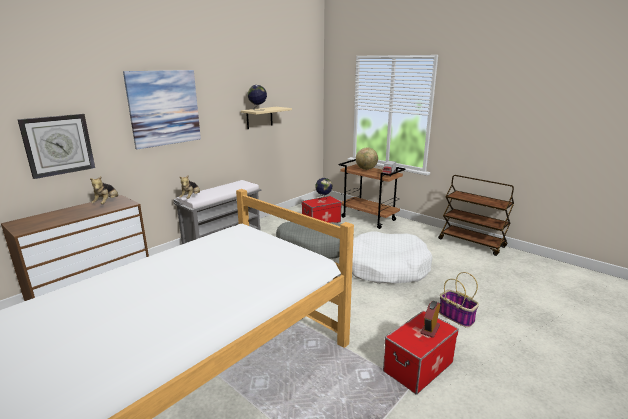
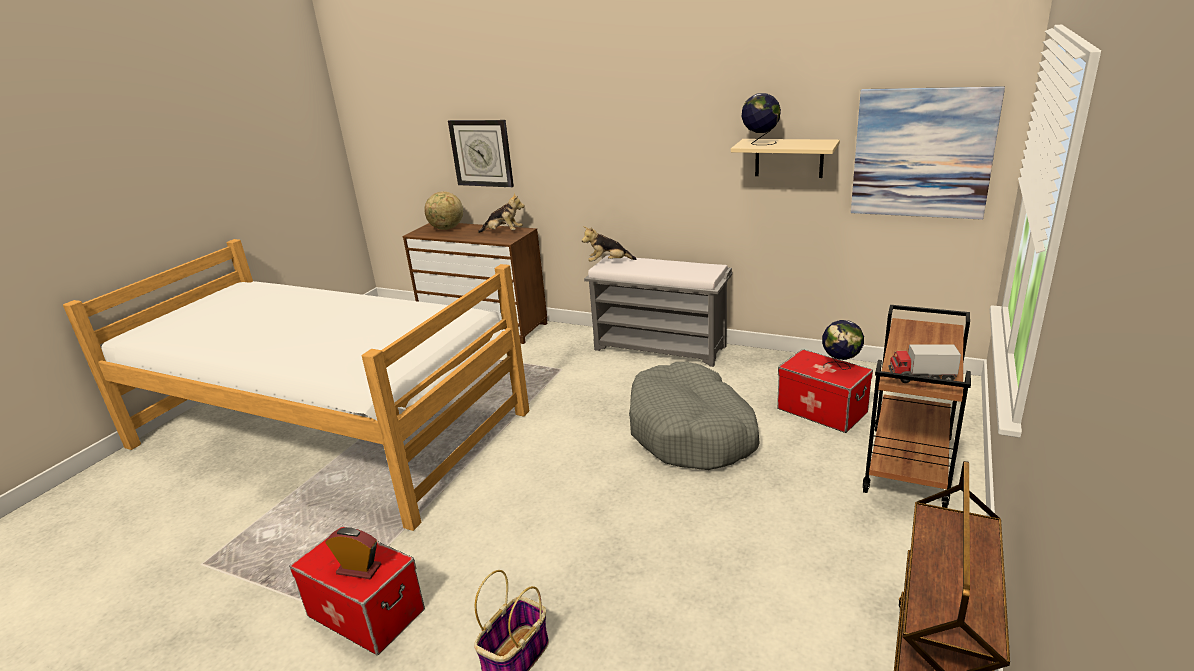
camera: 75 degrees right, 5 degrees up
plush toy [90,176,118,204] -> plush toy turned 150 degrees counterclockwise [478,193,525,233]
picture [123,70,201,150] -> picture moved to [851,86,1005,220]
white dog bed [352,232,432,284] -> none
globe [356,147,378,170] -> globe moved to [424,191,463,230]

